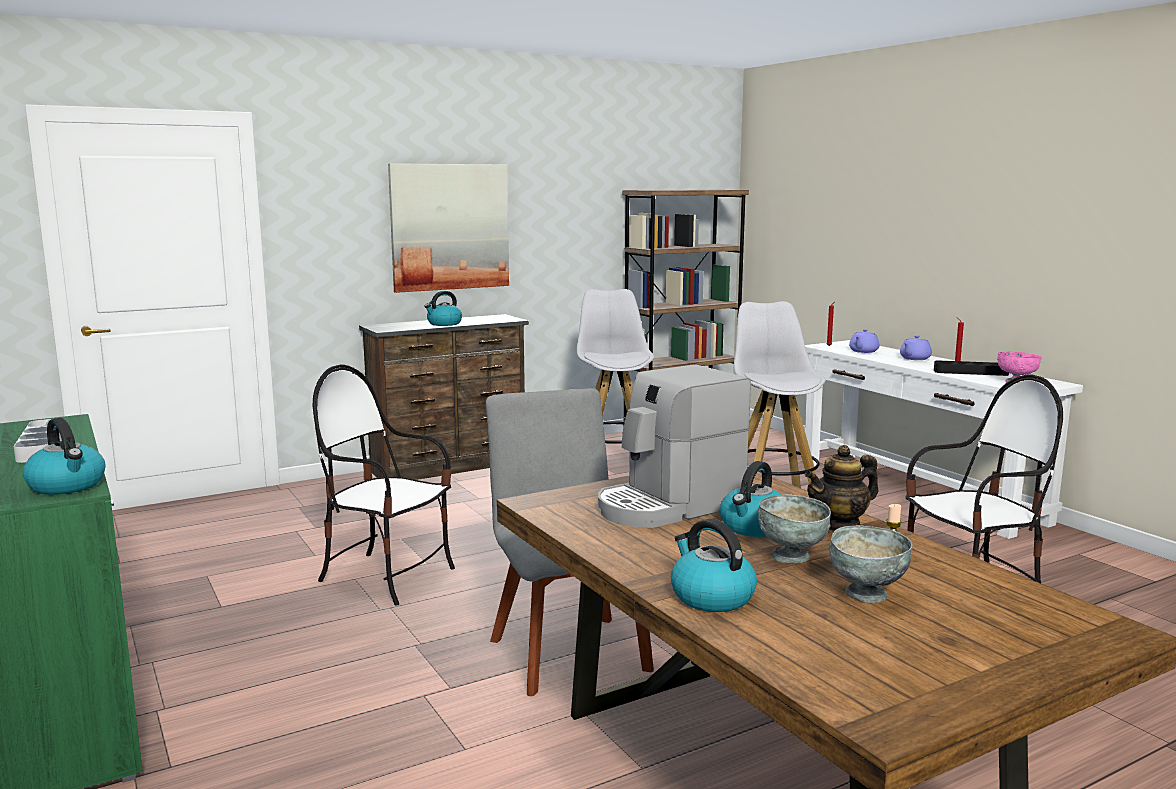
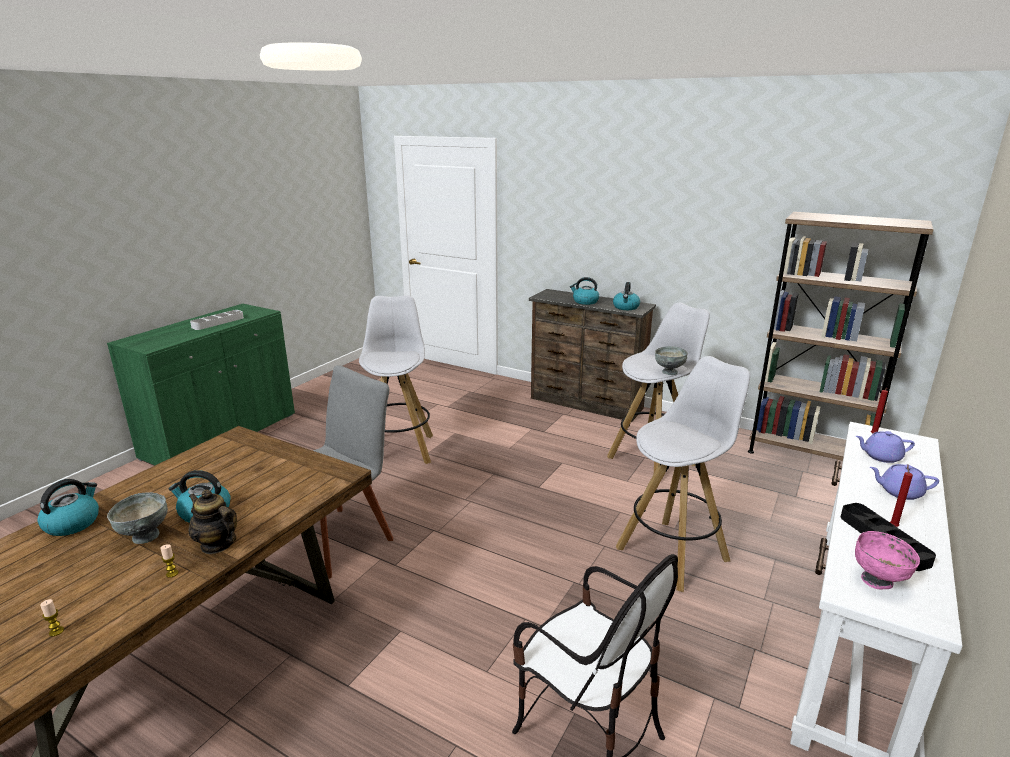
camera: 60 degrees right, 10 degrees up
kettle [23,418,106,495] -> kettle moved to [613,282,640,310]
chair [313,365,455,606] -> white stool [359,295,433,464]
picture [388,163,509,293] -> none
coffee machine [598,364,751,528] -> none
grey bowl [829,525,913,603] -> grey bowl moved to [655,346,688,375]
none -> candle [40,599,64,637]

